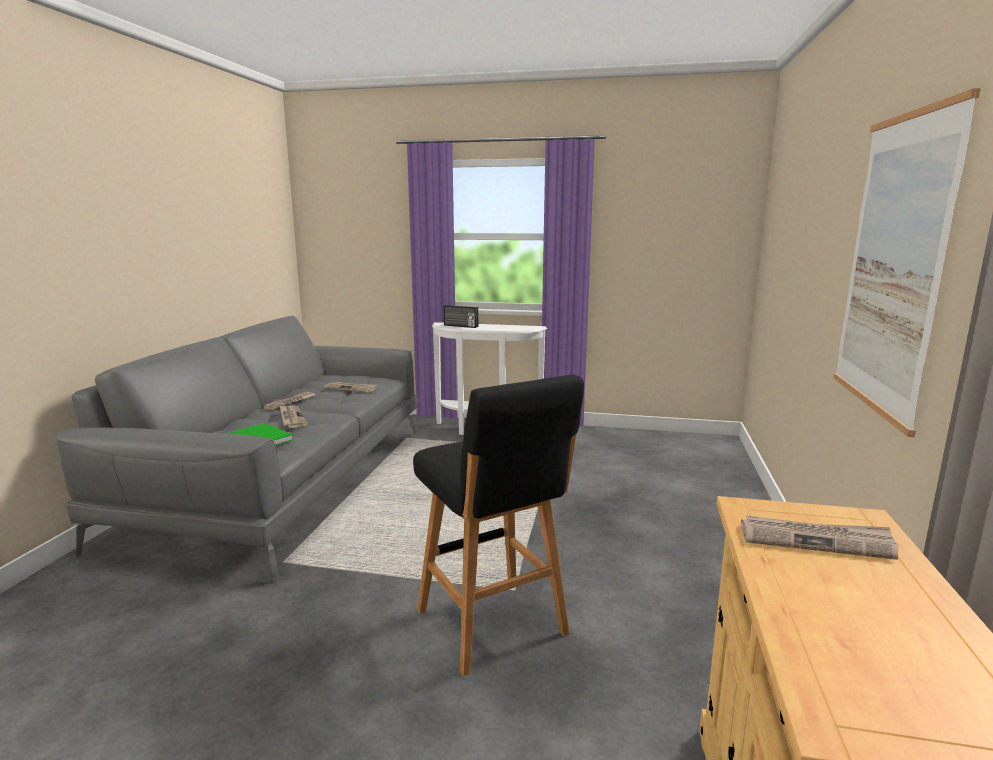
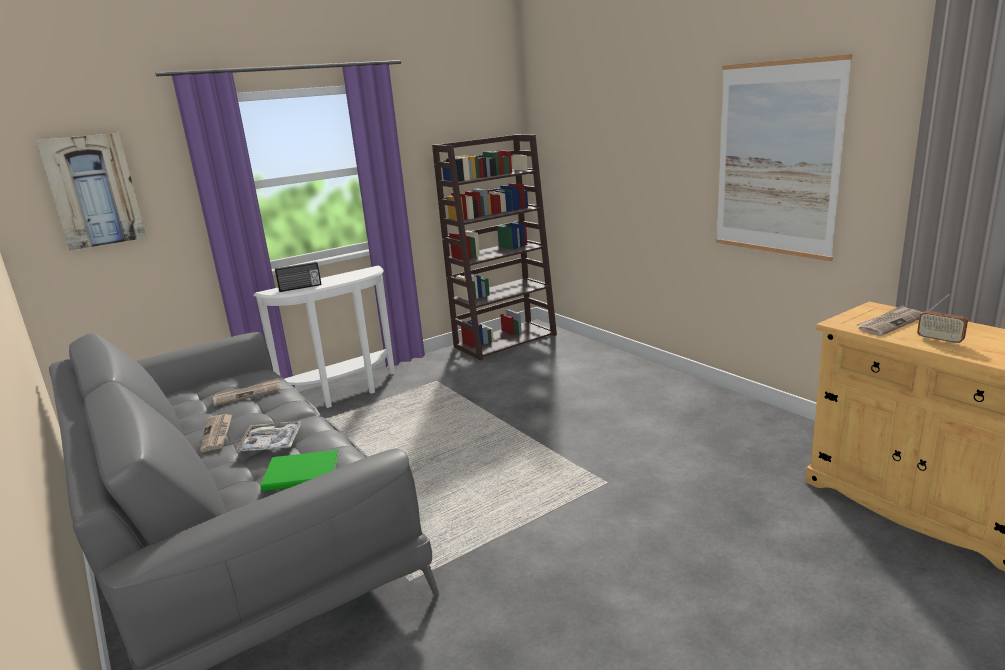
camera: 45 degrees left, 5 degrees up
newspaper [280,405,308,428] -> tray [235,421,302,453]
black stool [413,375,584,676] -> none
none -> picture [36,133,147,251]
none -> brown bookcase [432,135,557,360]
none -> radio [917,293,968,345]

